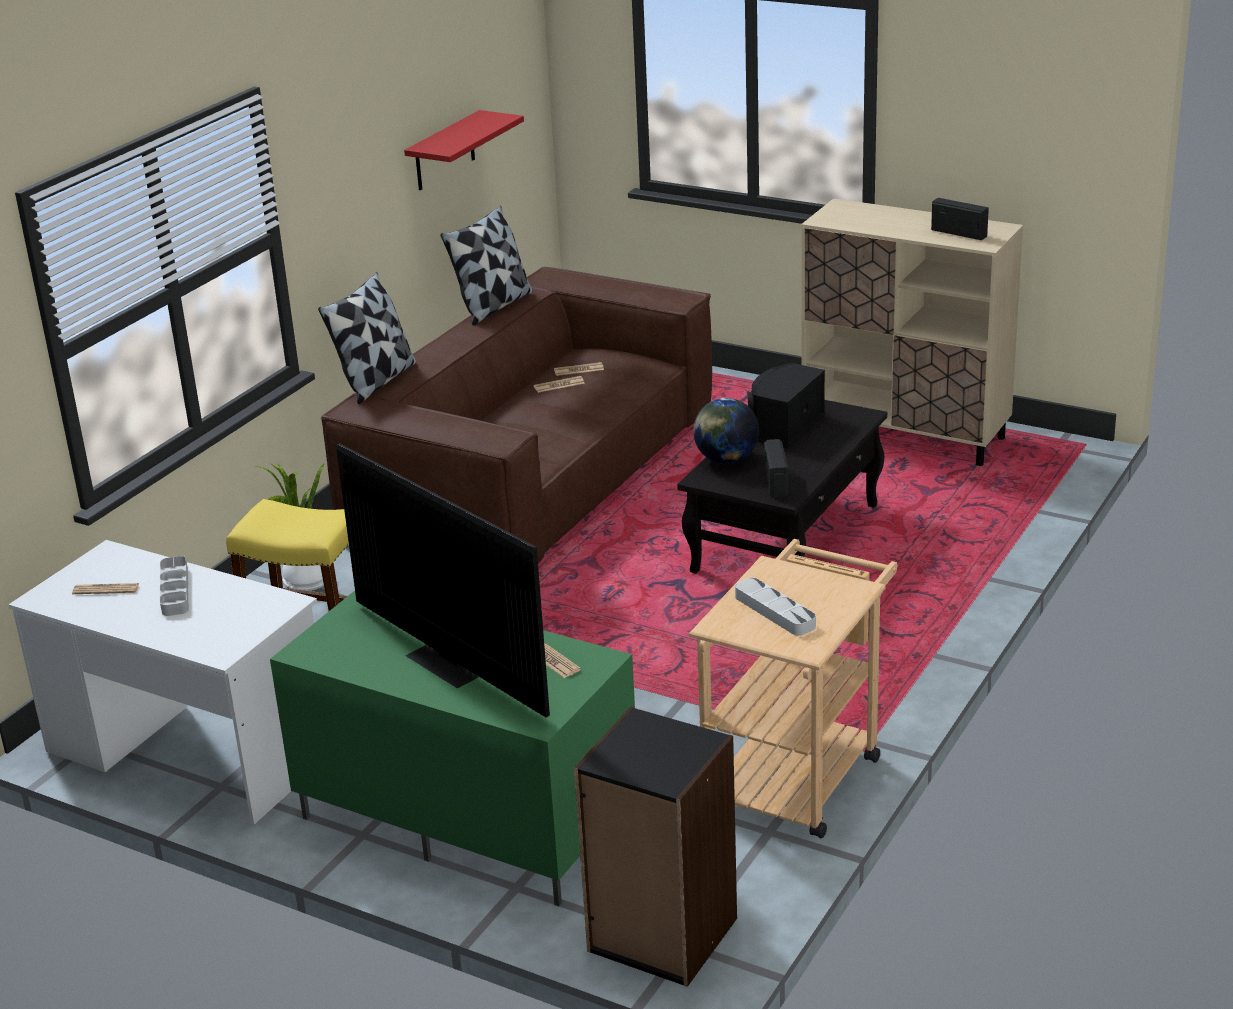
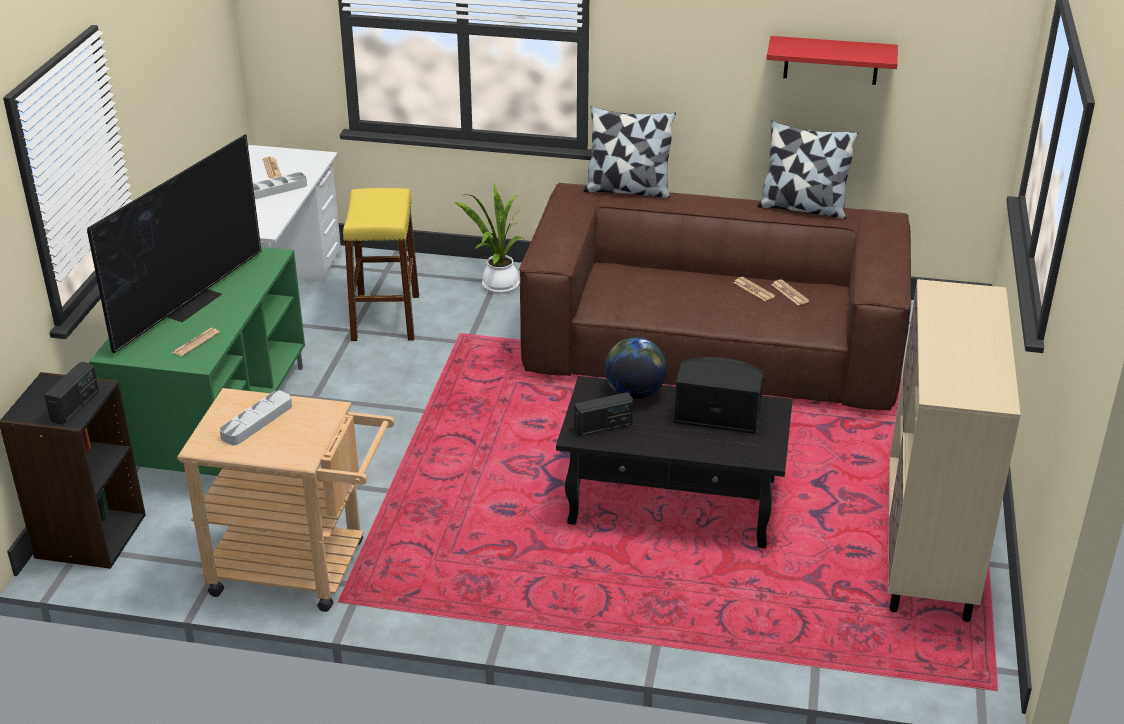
camera: 70 degrees right, 5 degrees up
radio [931,198,989,240] -> radio moved to [44,362,99,425]

